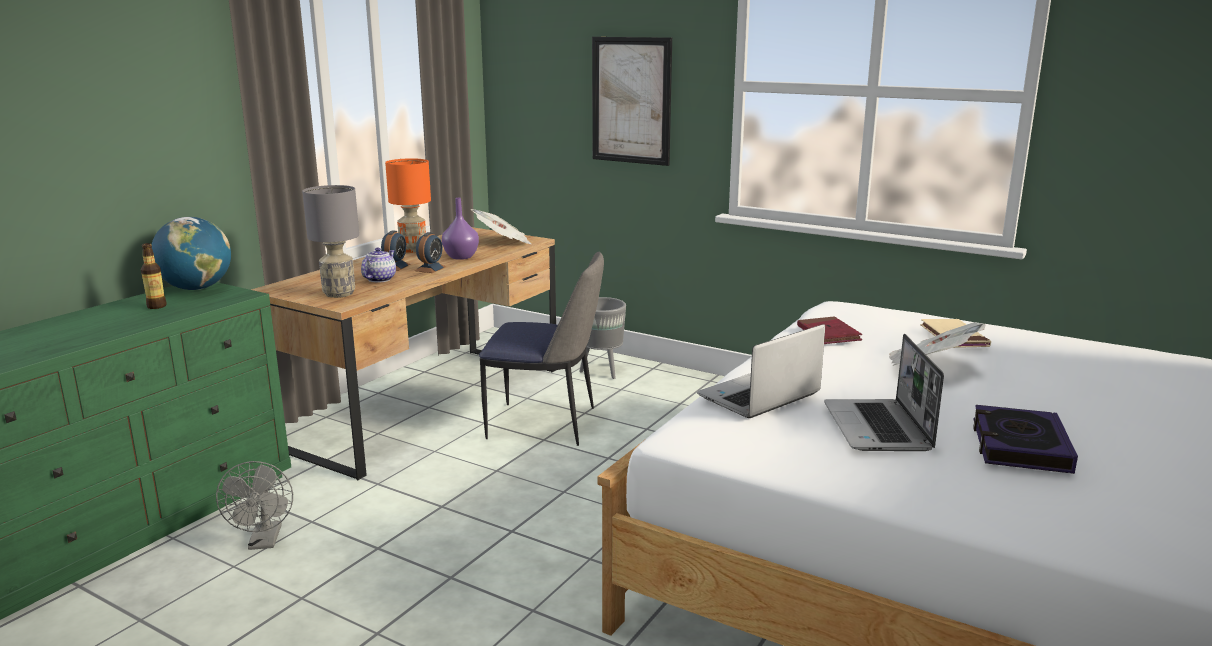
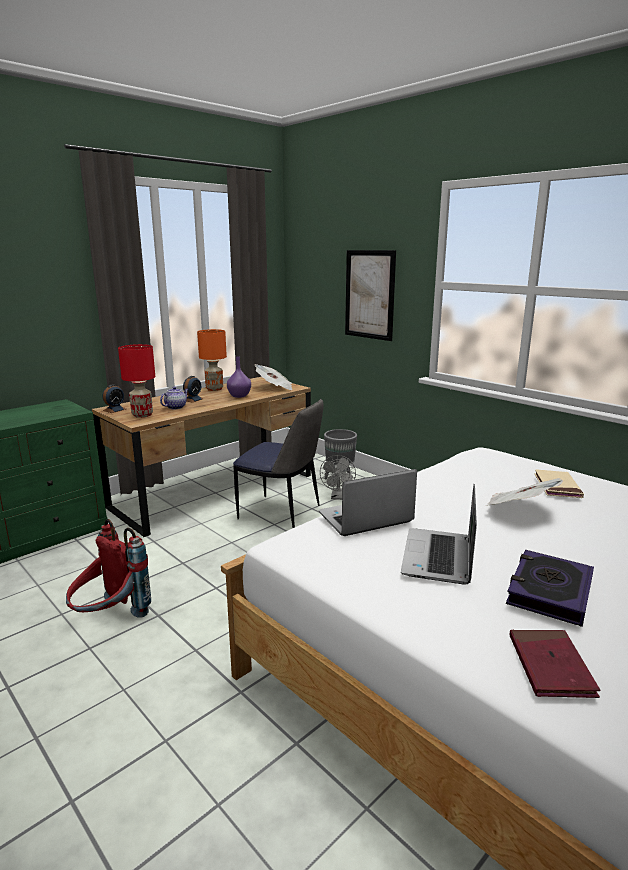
camera: 15 degrees right, 0 degrees up
bottle [141,243,167,309] -> none
globe [151,217,231,290] -> none
grey fan [216,461,293,550] -> grey fan moved to [320,455,356,500]
grey table lamp [302,185,359,298] -> red table lamp [118,344,155,418]
alarm clock [415,232,446,273] -> alarm clock moved to [103,385,126,413]
red book [797,317,863,344] -> red book moved to [510,630,600,698]
none -> red backpack [66,519,151,618]

